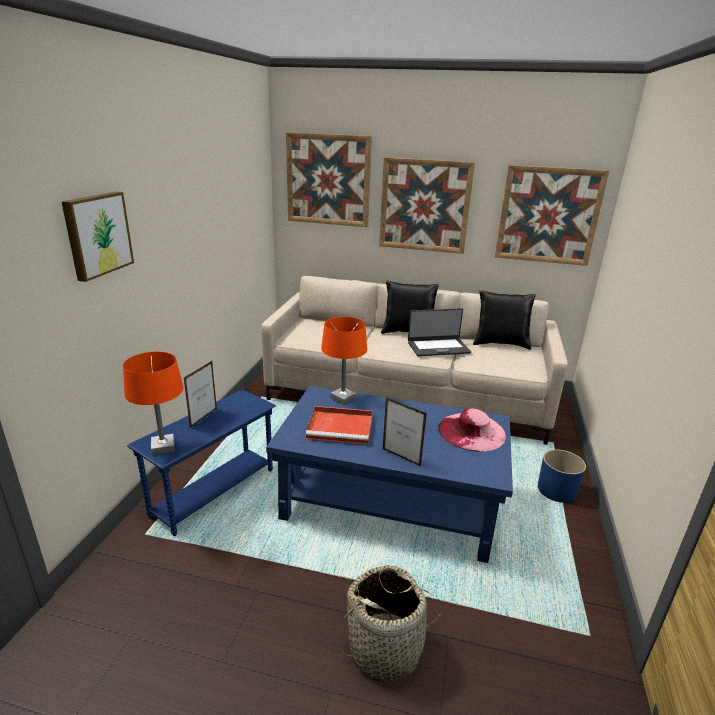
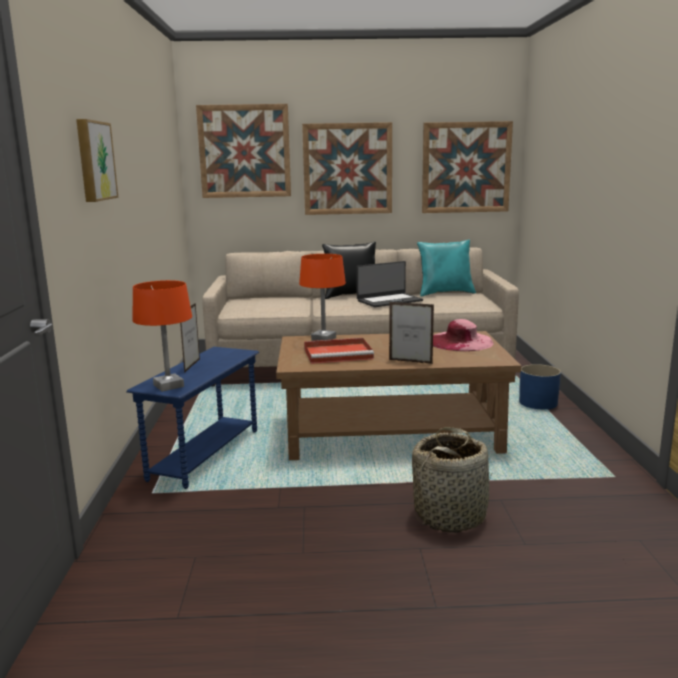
camera: 15 degrees left, 10 degrees down
blue coffee table [266,386,513,563] -> brown coffee table [276,331,521,460]
black pillow [473,290,536,350] -> turquoise pillow [417,240,476,297]

